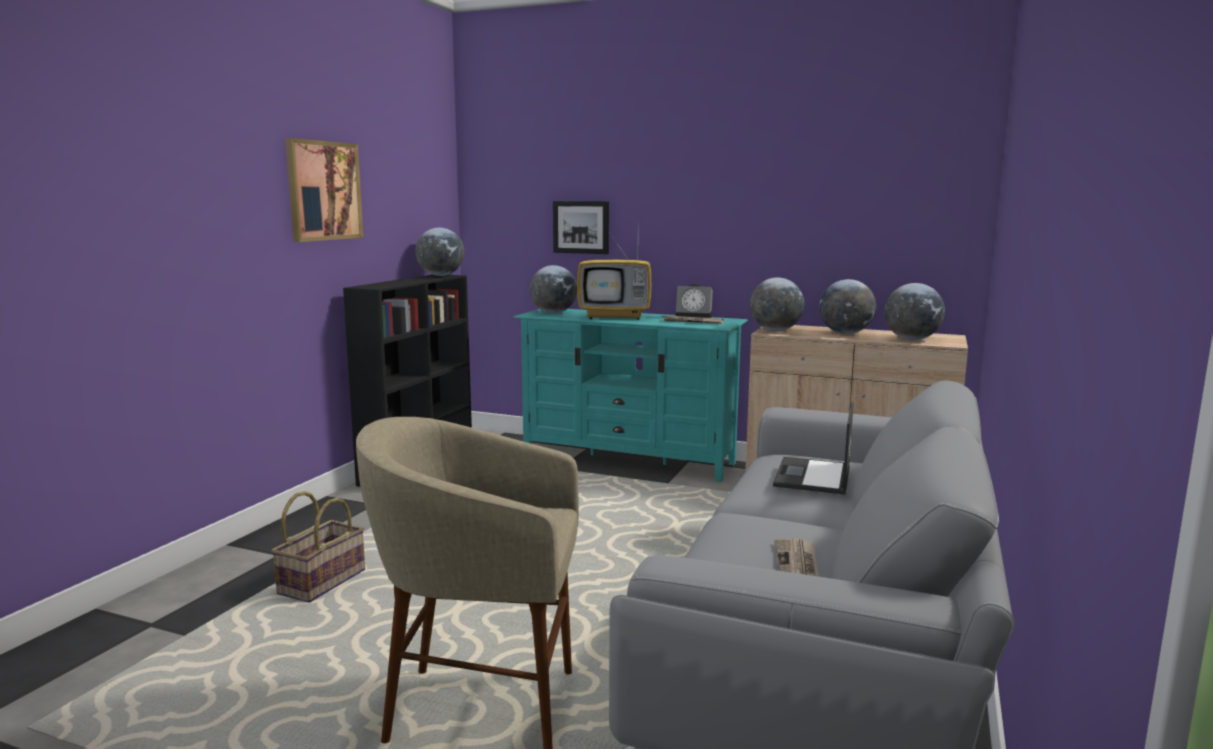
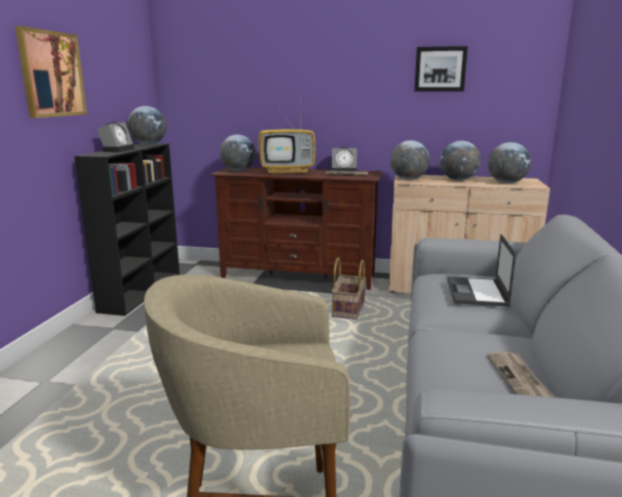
camera: 10 degrees left, 5 degrees up
basket [271,491,365,602] -> basket moved to [332,258,366,320]
turquoise tv stand [513,309,748,482] -> brown tv stand [209,167,383,290]
picture [553,201,609,254] -> picture moved to [414,46,468,91]
none -> alarm clock [97,122,135,152]

